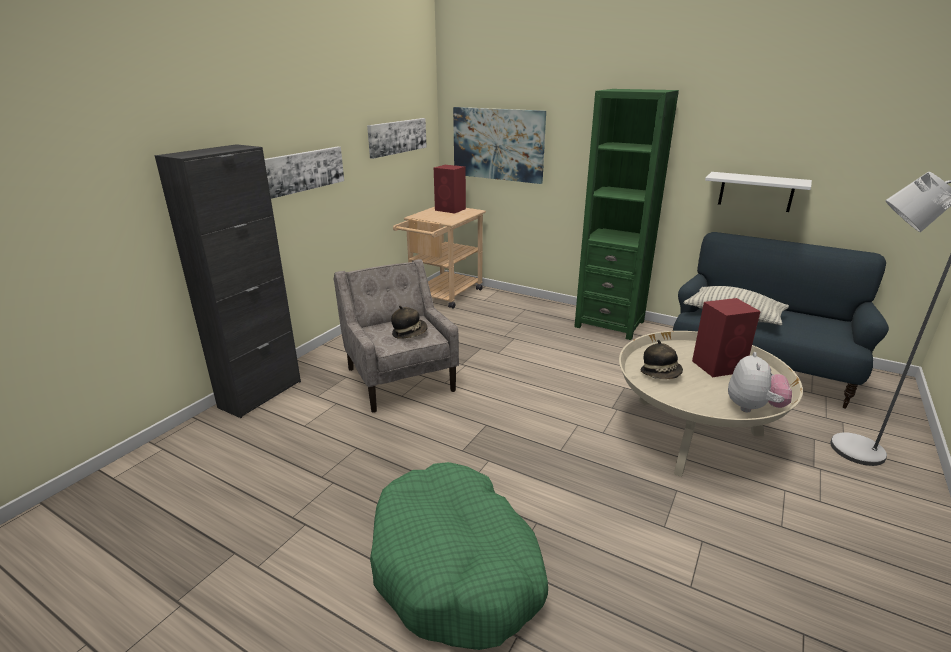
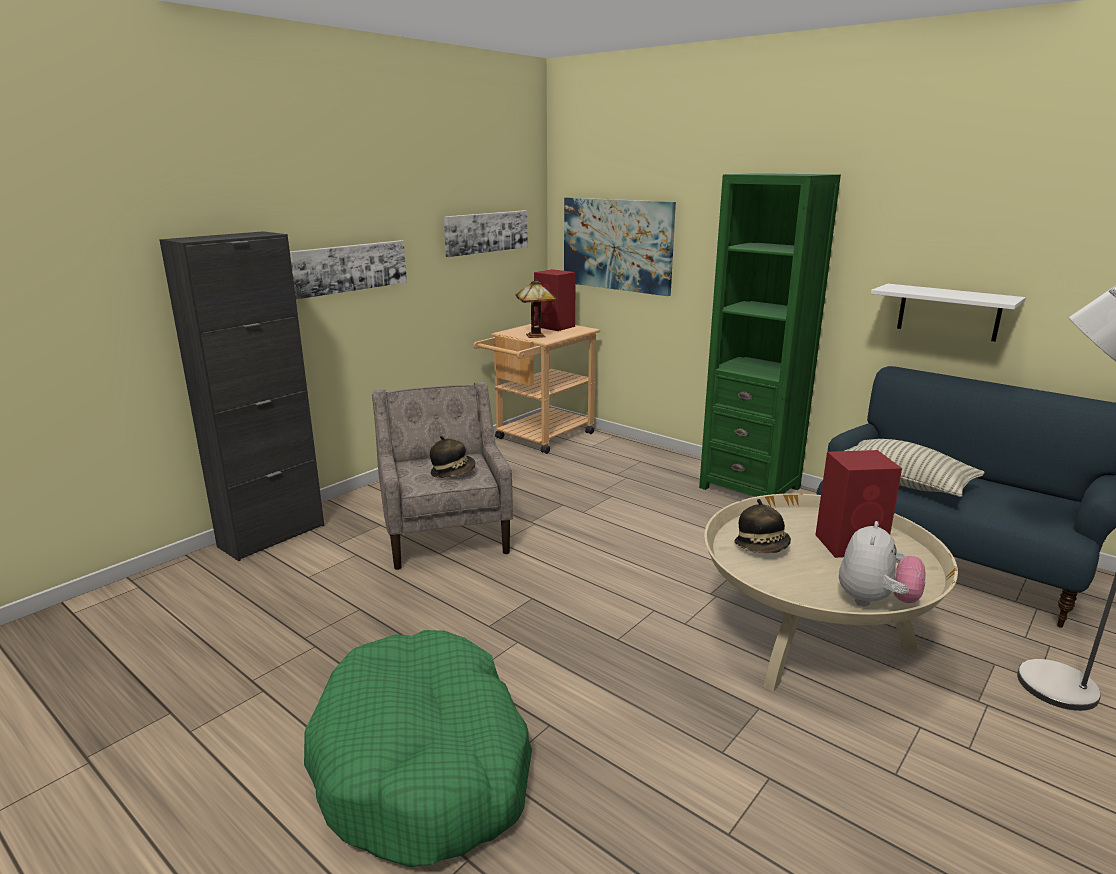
camera: 10 degrees right, 5 degrees down
none -> table lamp [516,279,558,338]

